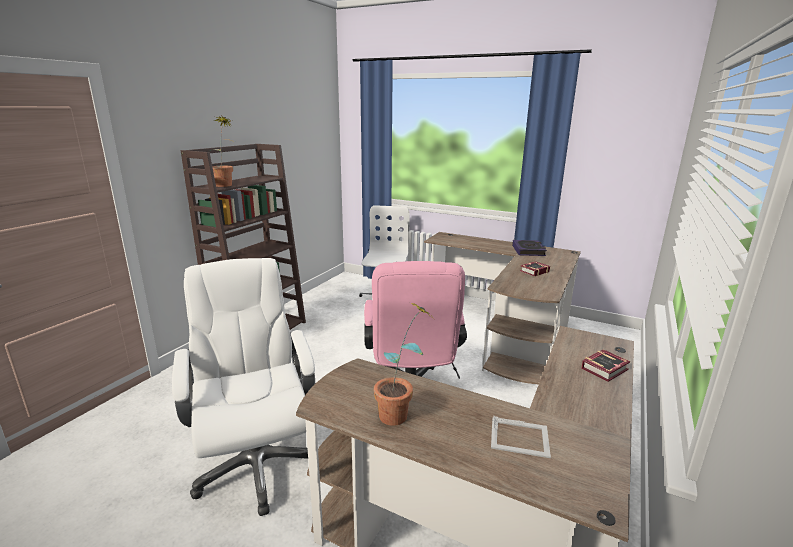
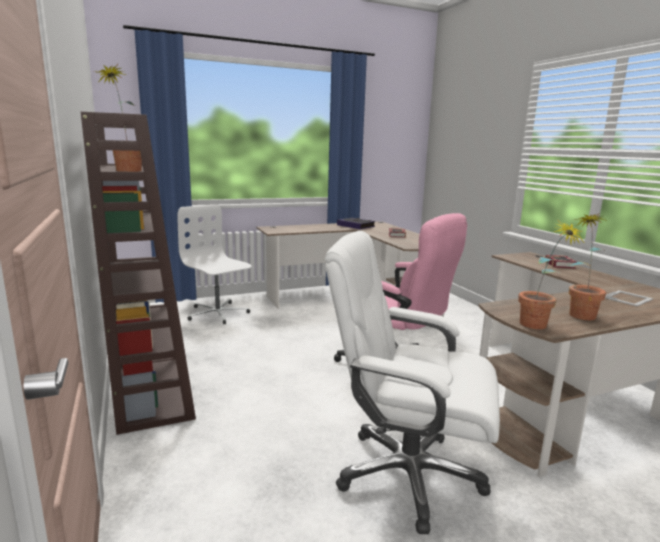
camera: 50 degrees left, 5 degrees down
none -> potted plant [518,222,585,329]

